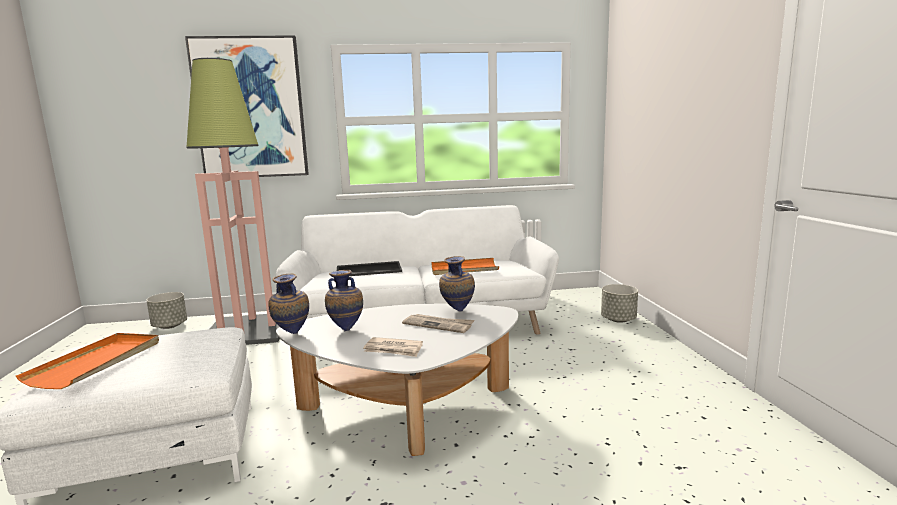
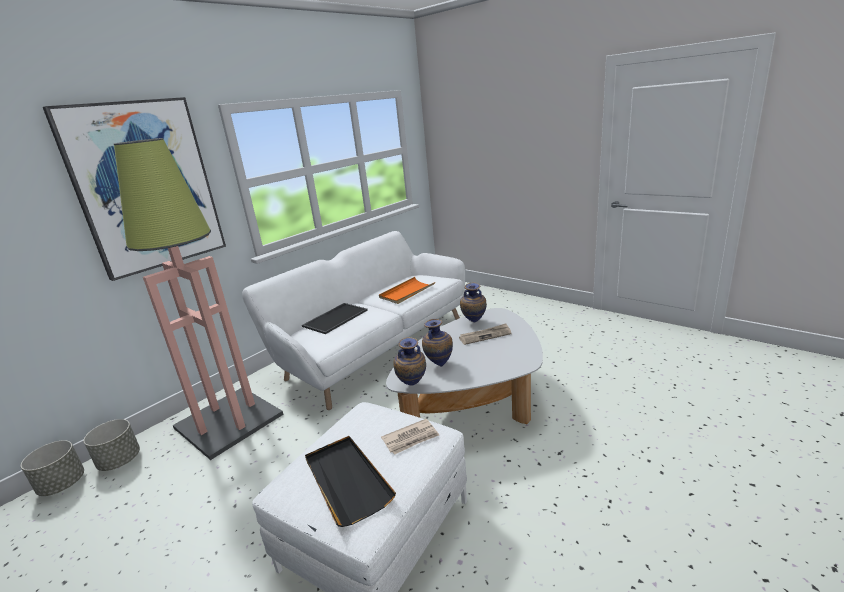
camera: 40 degrees left, 10 degrees up
orange tray [16,333,159,389] -> black tray [305,436,396,527]
newspaper [363,337,423,357] -> newspaper moved to [381,419,439,455]
grey planter [601,284,638,323] -> grey planter moved to [21,440,84,496]

